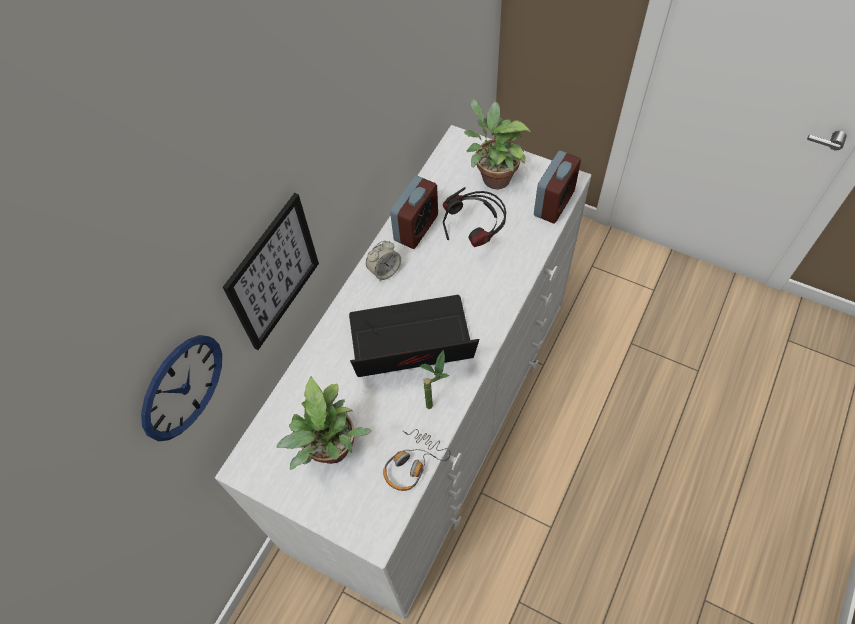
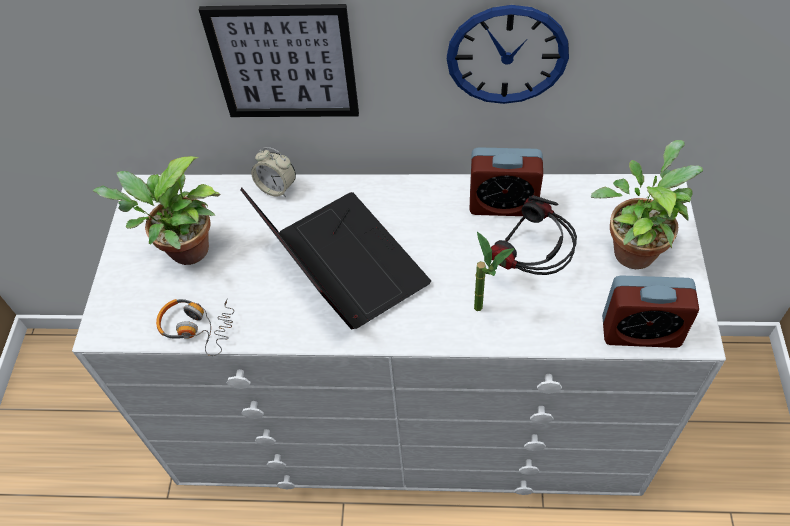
camera: 65 degrees right, 5 degrees down
wall clock [141,335,222,441] -> wall clock moved to [447,5,569,104]
alarm clock [366,240,401,281] -> alarm clock moved to [251,147,296,197]
potted plant [419,350,449,409] -> potted plant moved to [474,232,515,311]

